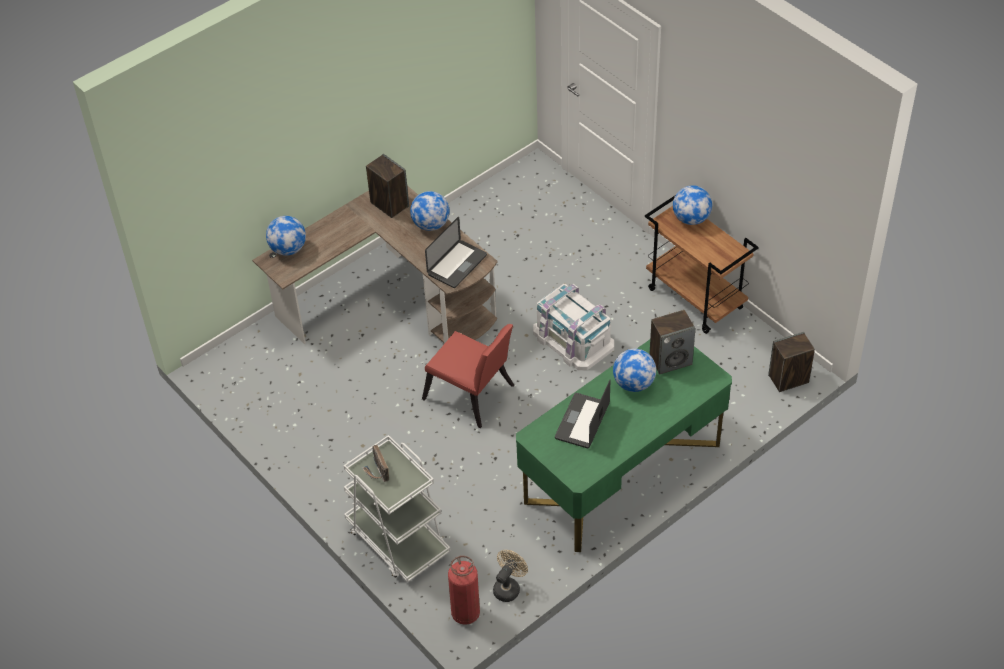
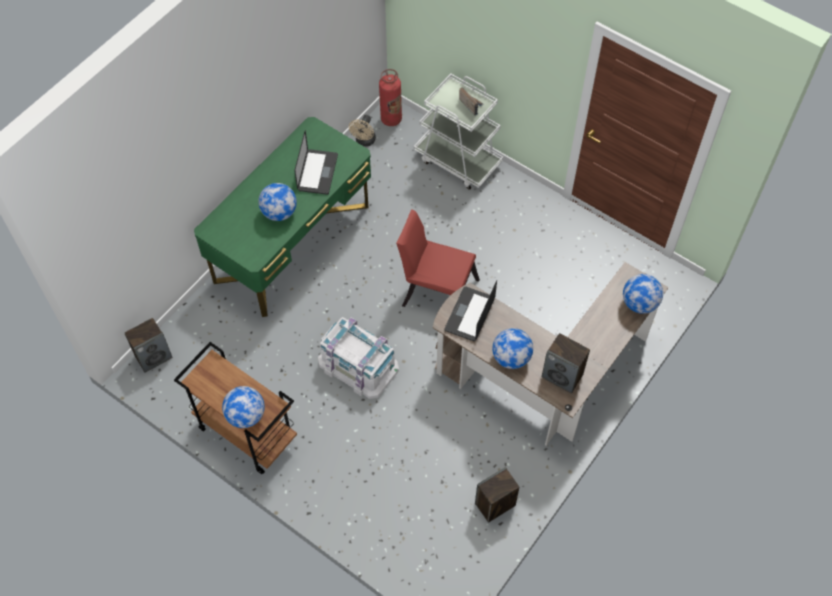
camera: 165 degrees right, 10 degrees up
speaker [649,310,695,374] -> speaker moved to [475,467,519,523]

